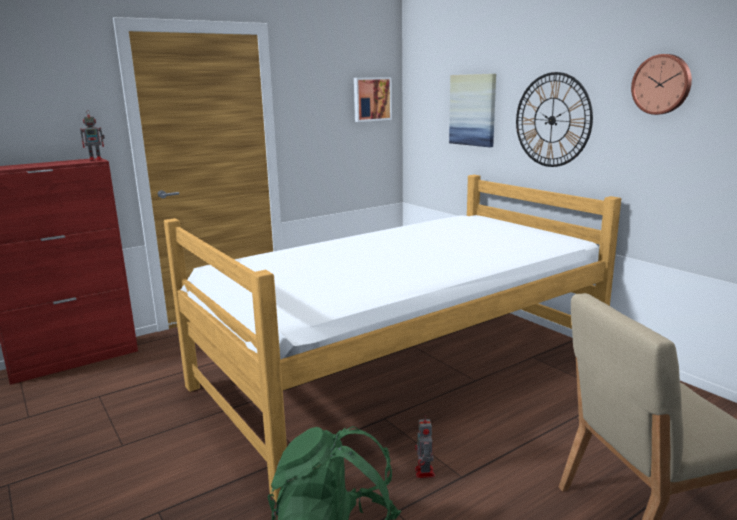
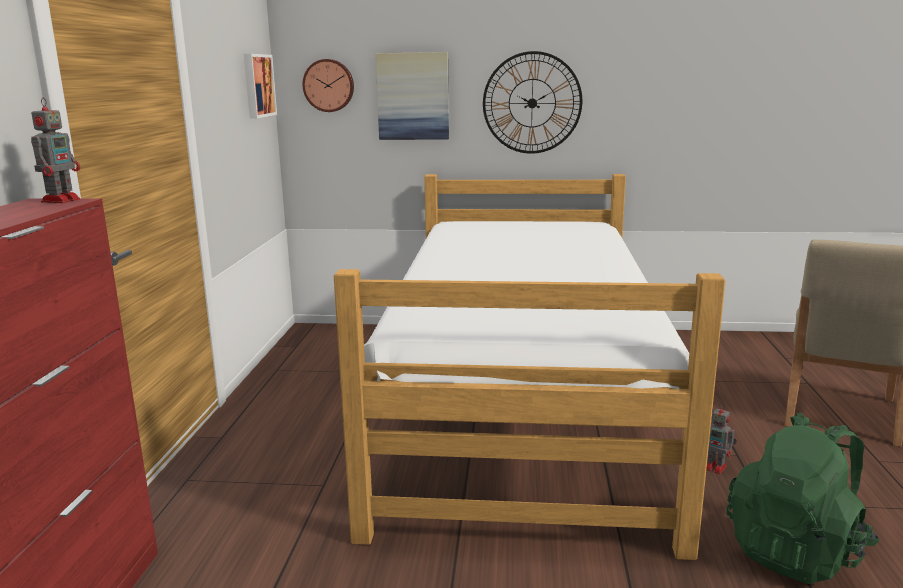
camera: 50 degrees left, 0 degrees up
wall clock [631,54,692,115] -> wall clock moved to [302,59,354,112]

